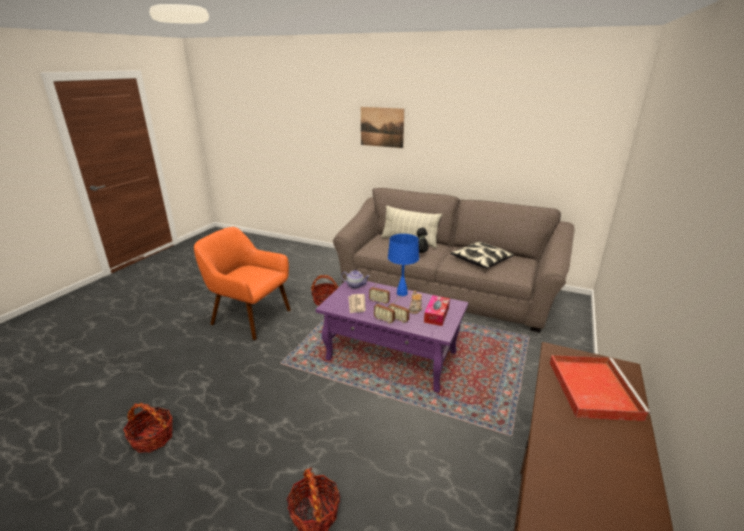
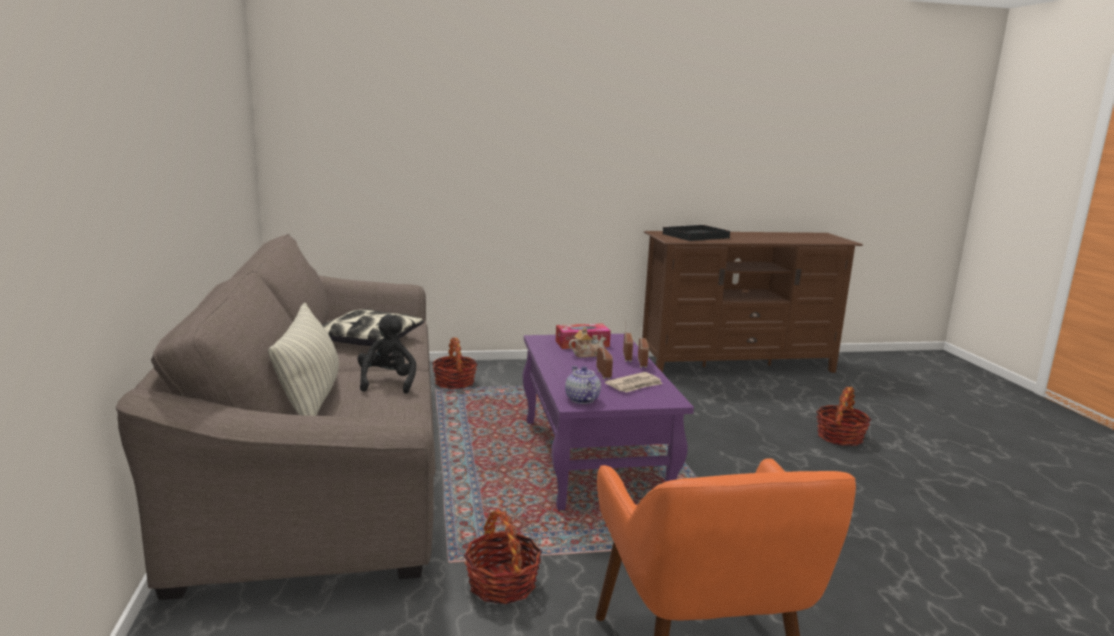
camera: 125 degrees left, 10 degrees down
basket [123,402,173,453] -> basket moved to [432,337,478,389]
picture [361,107,404,148] -> none
blue table lamp [388,234,419,296] -> none
red tray [550,355,651,421] -> black tray [662,224,730,241]

